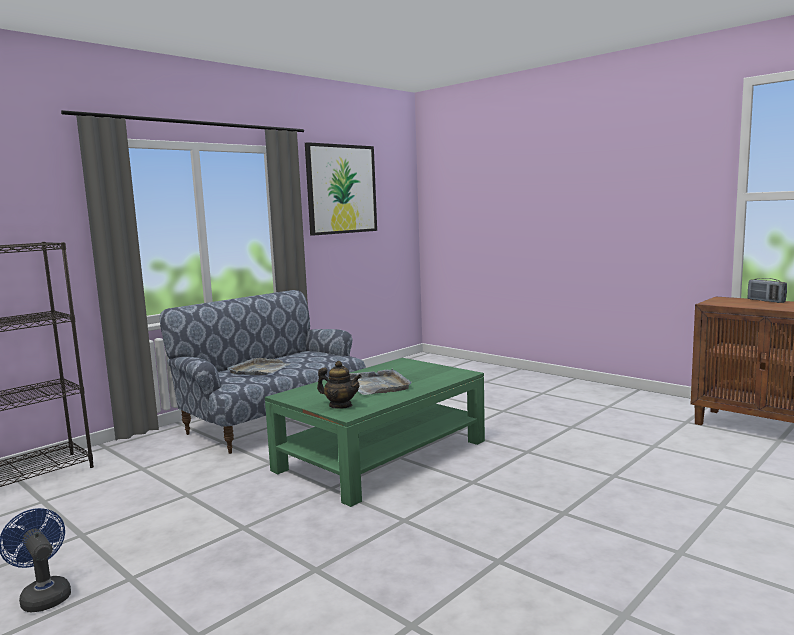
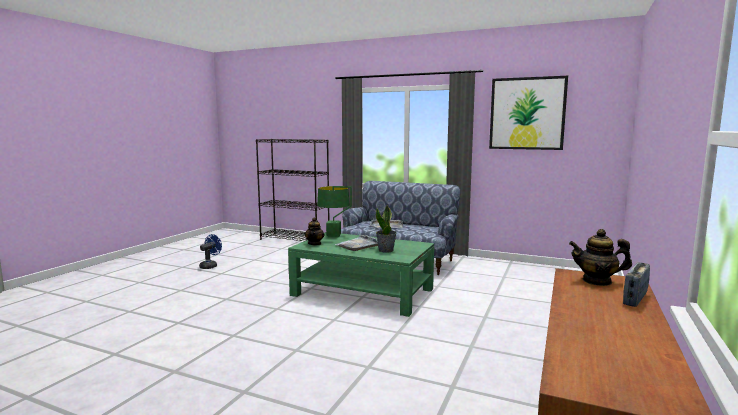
camera: 70 degrees right, 0 degrees up
none -> green table lamp [317,186,352,238]
none -> potted plant [376,205,397,253]
none -> teapot [569,229,632,286]

